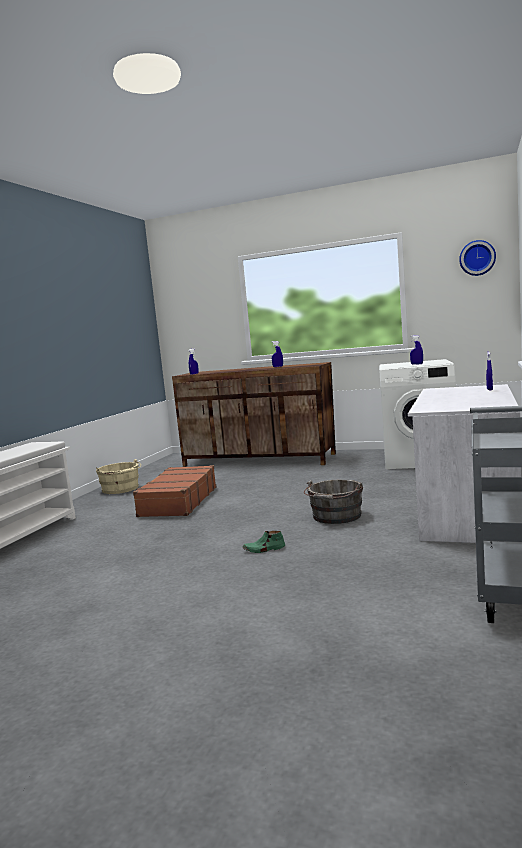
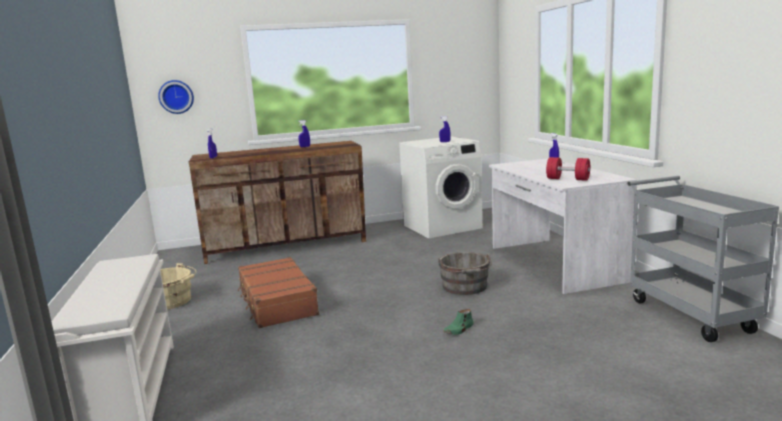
camera: 35 degrees left, 5 degrees up
wall clock [459,240,496,276] -> wall clock moved to [158,80,194,114]
none -> red dumbbell [546,157,590,181]

